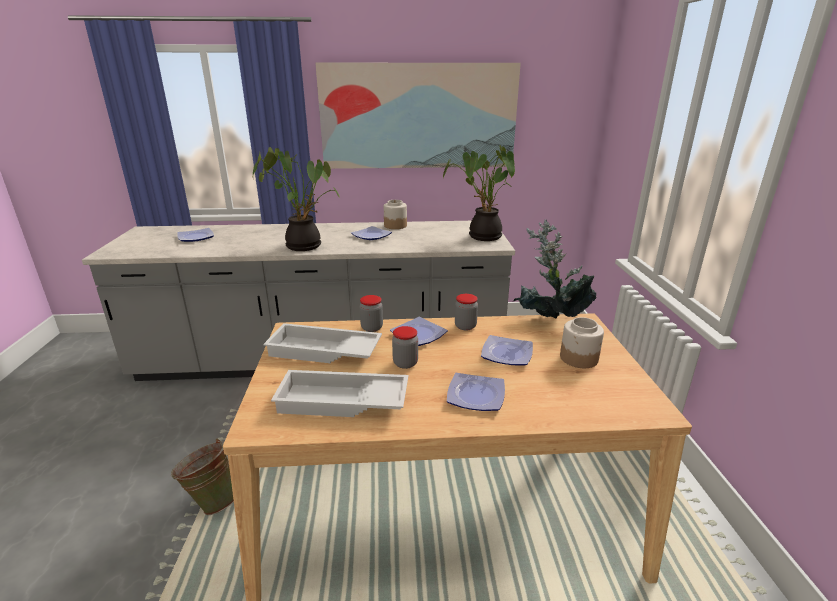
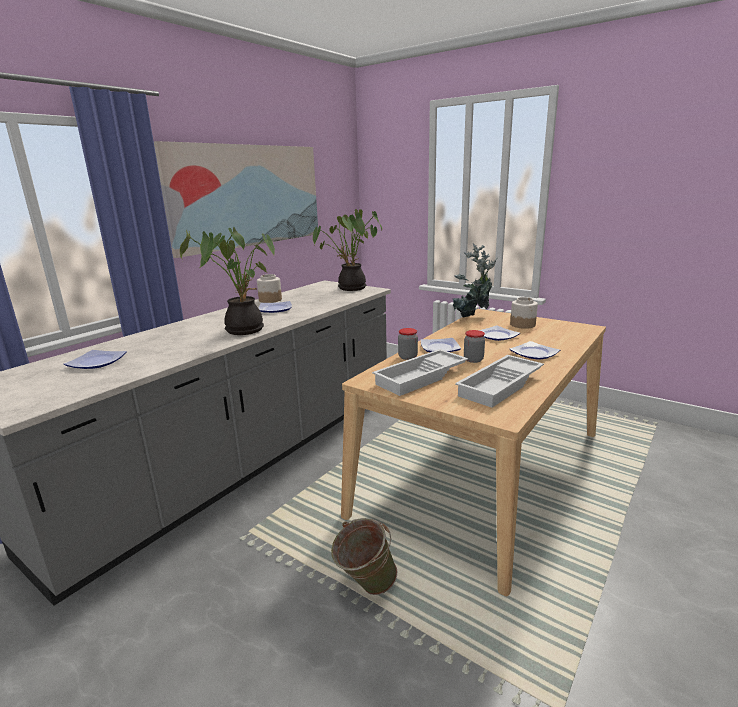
camera: 50 degrees left, 5 degrees down
jar [455,294,478,331] -> none

